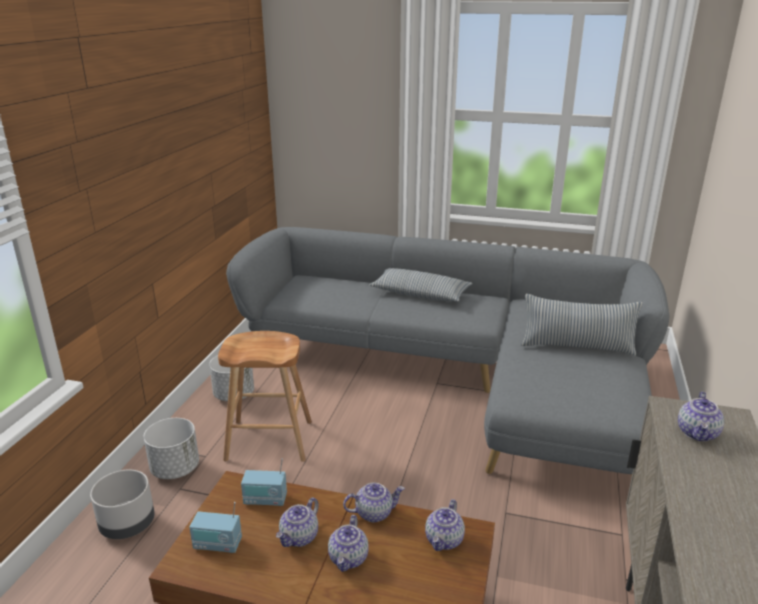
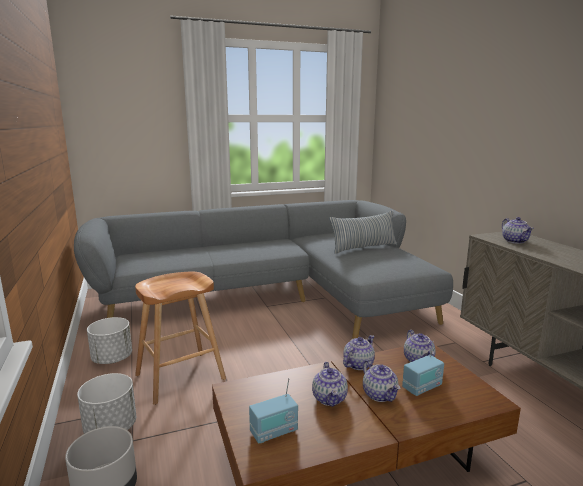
camera: 35 degrees left, 10 degrees down
radio [241,459,287,506] -> radio moved to [402,341,444,396]
pillow [369,268,473,302] -> none

